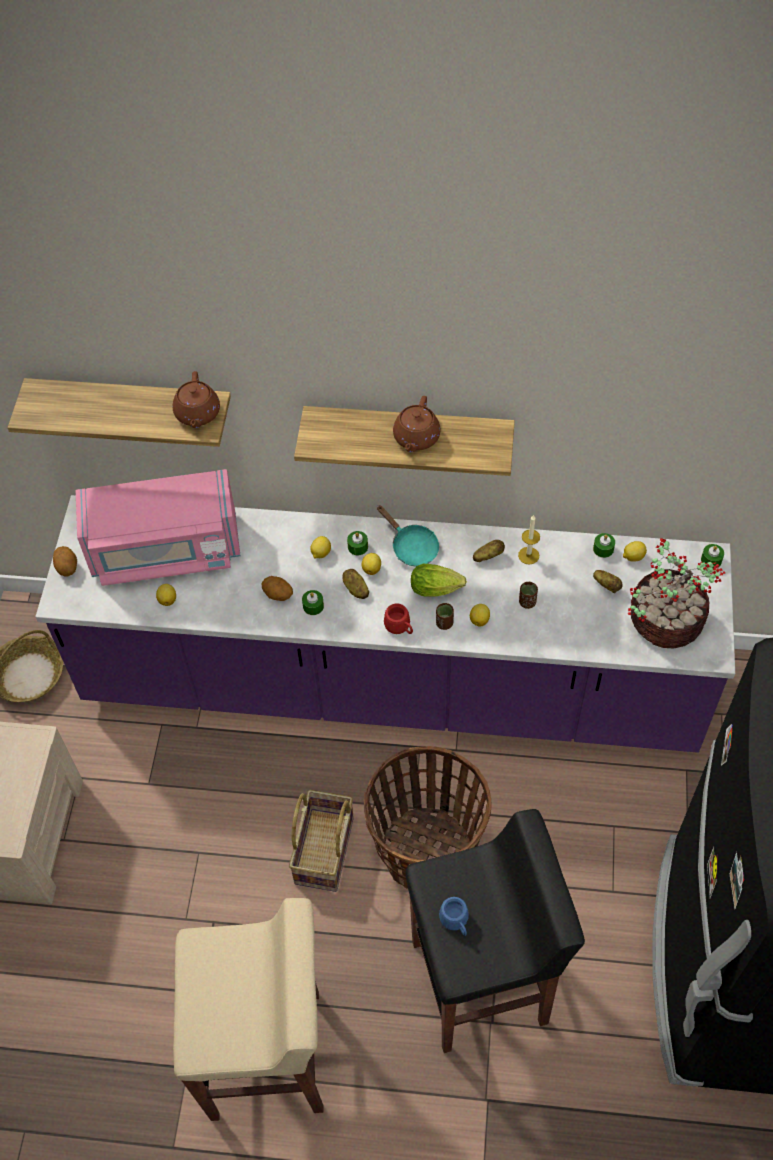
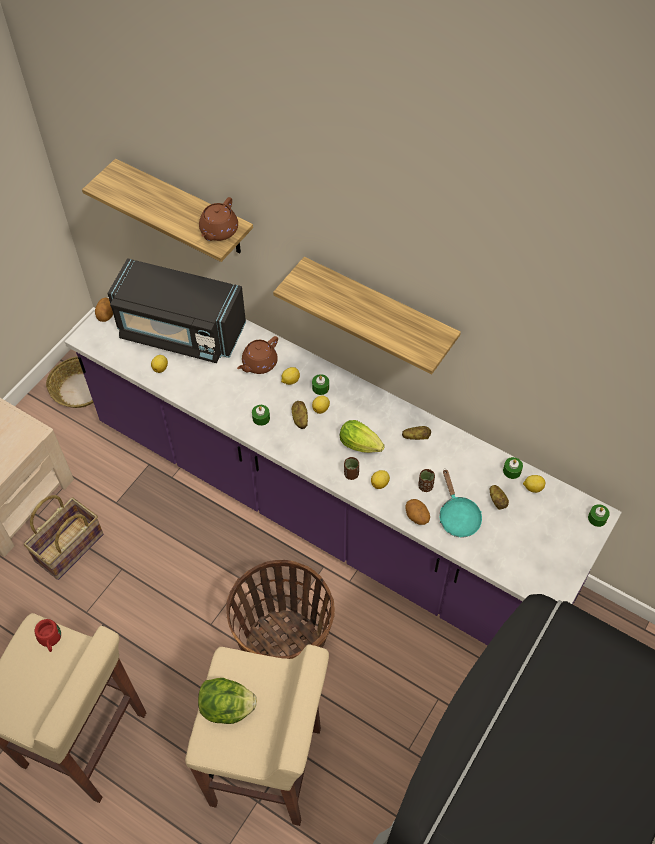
camera: 25 degrees right, 0 degrees up
pink microwave [76,469,241,586] -> black microwave [107,258,246,363]
potato [261,576,293,601] -> potato moved to [405,499,430,525]
basket [289,789,354,892] -> basket moved to [24,495,104,580]
turquoise frying pan [377,505,439,566] -> turquoise frying pan moved to [440,470,482,537]
red mug [384,603,413,634] -> red mug moved to [35,619,61,652]
brown teapot [393,396,440,452] -> brown teapot moved to [237,336,278,374]
black stool [406,809,585,1053] -> beige stool [185,644,329,826]
blue mug [439,897,469,936] -> lettuce [198,678,257,724]
candle [518,515,540,564] -> none
potted plant [628,538,726,648] -> none

